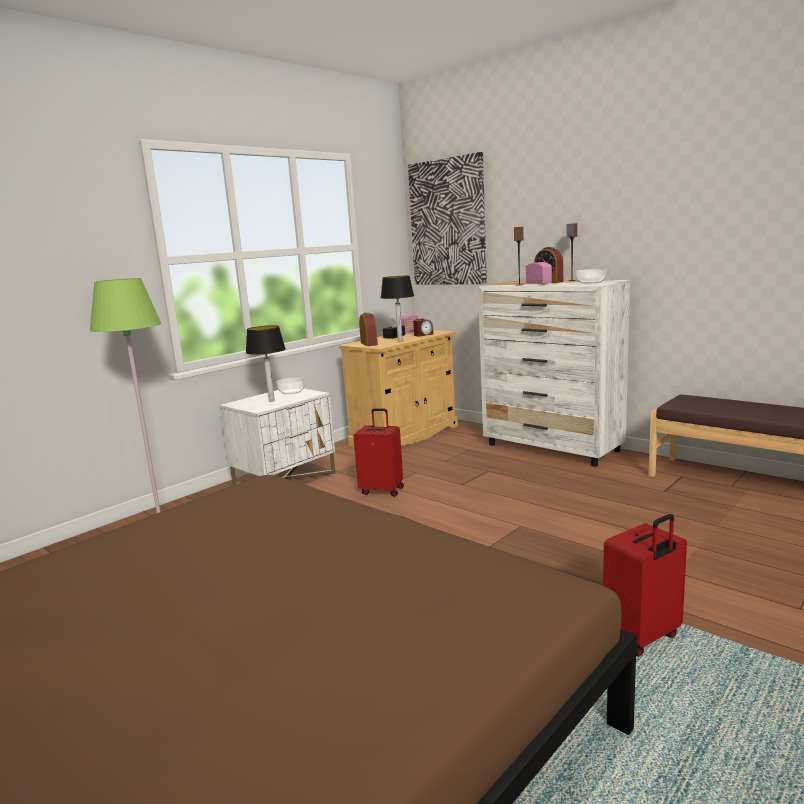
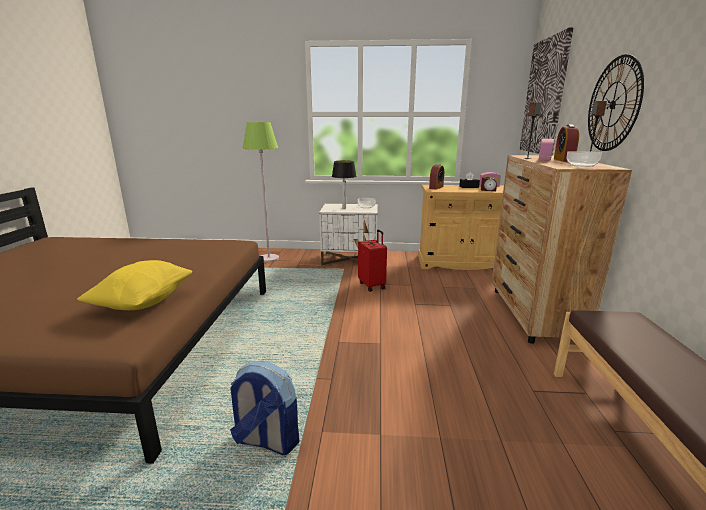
camera: 50 degrees right, 5 degrees up
table lamp [381,276,414,342] -> none
white dresser [478,280,630,467] -> brown dresser [492,155,632,344]
red suitcase [603,514,687,657] -> backpack [230,361,299,456]
none -> yellow pillow [77,260,192,310]
none -> wall clock [588,54,644,151]

